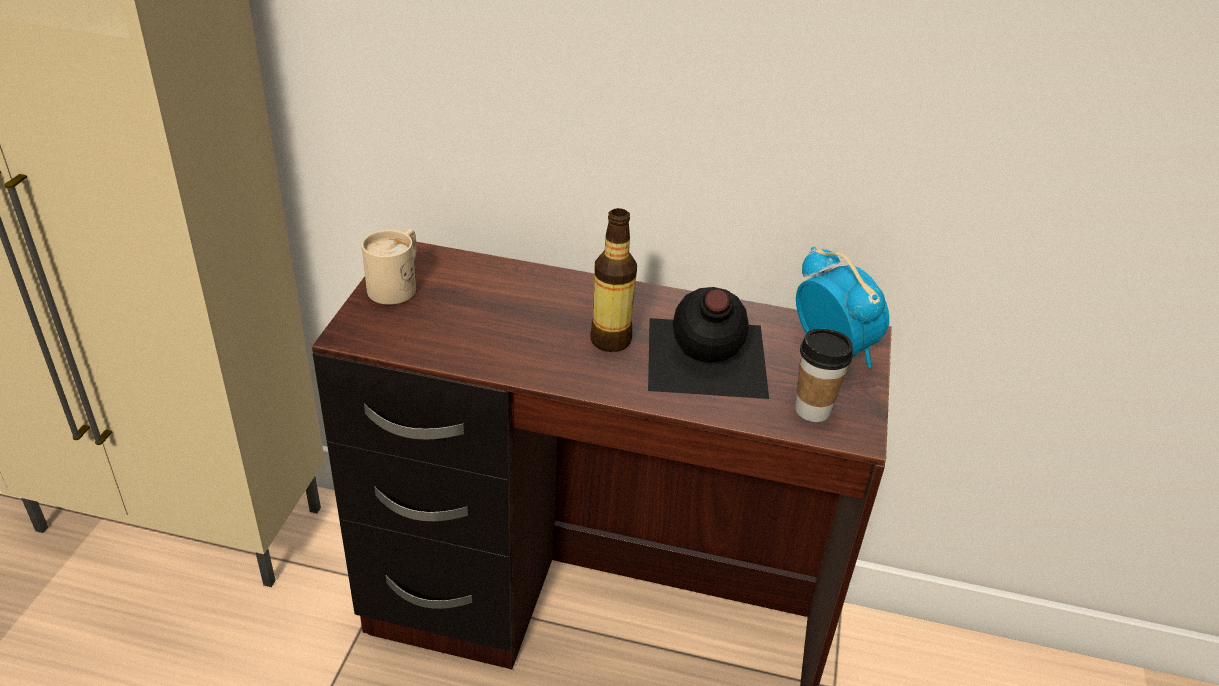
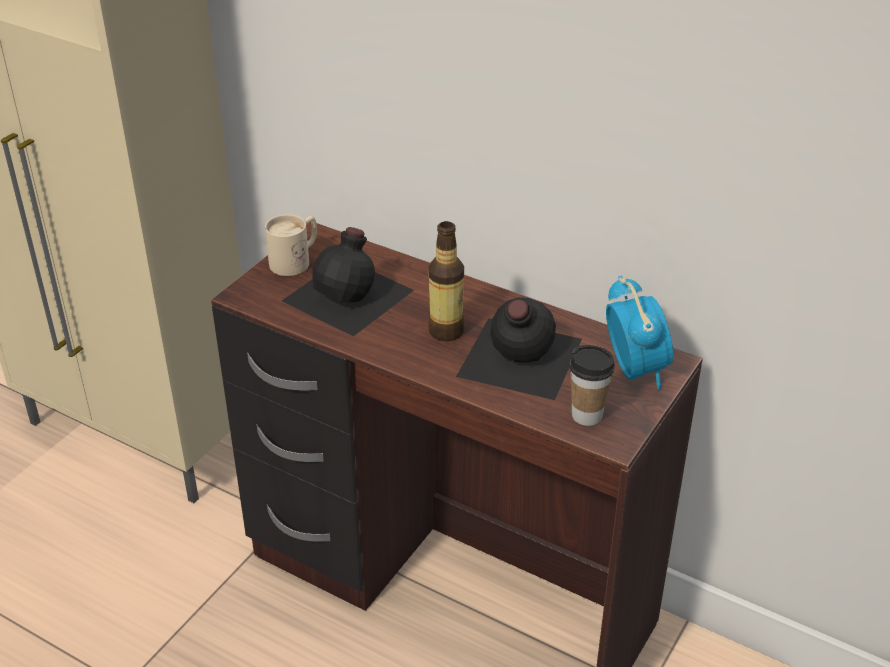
camera: 20 degrees right, 0 degrees up
none -> black bottle [282,227,414,336]

